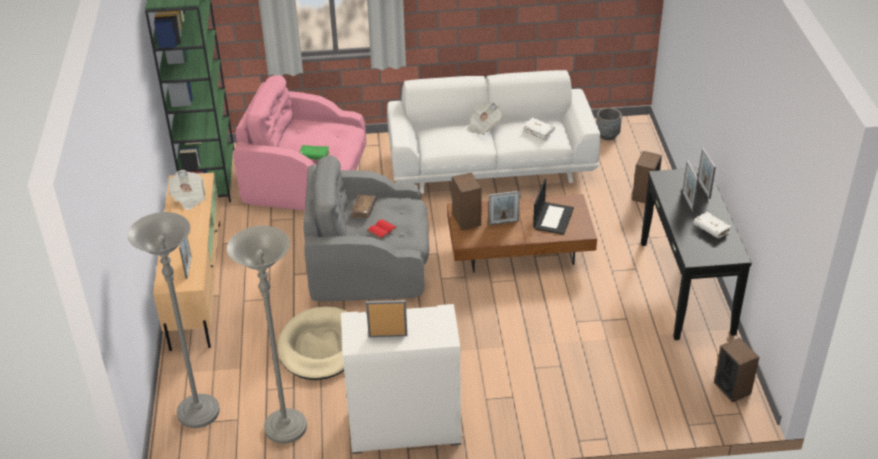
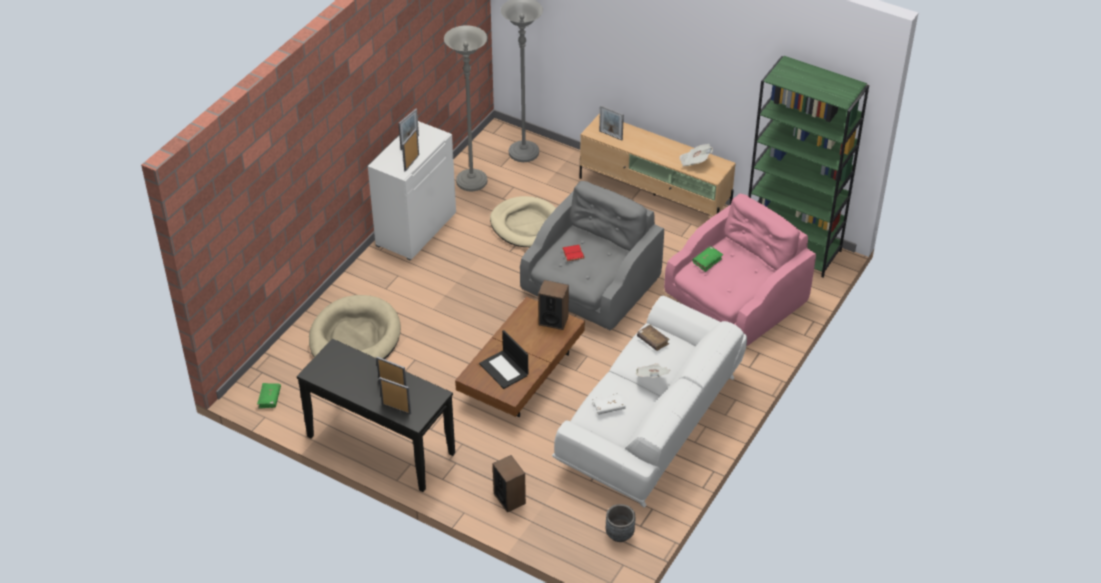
camera: 125 degrees right, 5 degrees up
brown book [350,194,377,218] -> brown book moved to [637,325,670,351]
picture frame [488,191,520,225] -> picture frame moved to [402,128,419,172]
white book [694,212,732,239] -> none
speaker [714,338,759,402] -> green book [257,383,281,409]
none -> beige dog bed [309,295,401,359]

